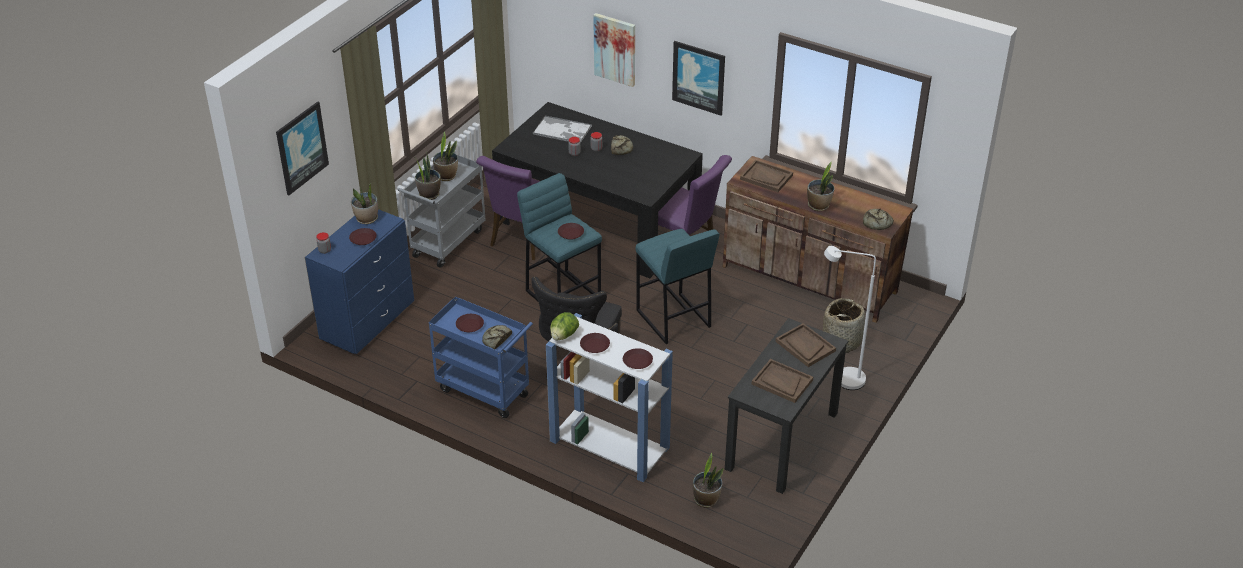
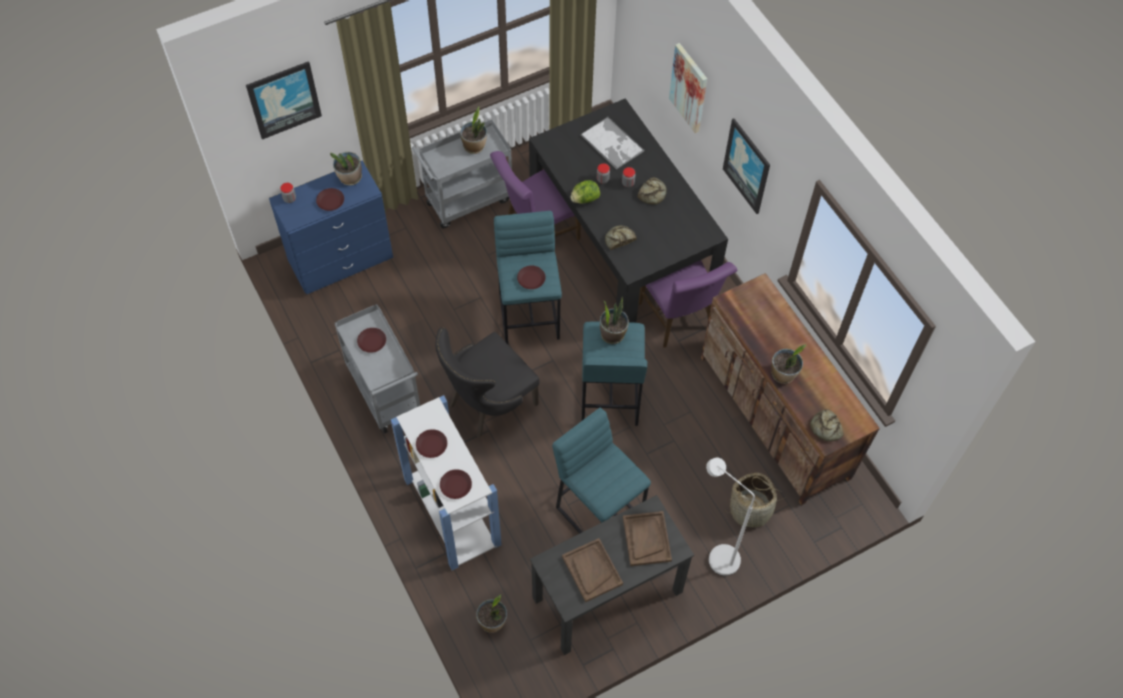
camera: 30 degrees right, 20 degrees up
potted plant [415,151,441,200] -> potted plant moved to [600,299,629,344]
blue cart [429,297,533,418] -> grey cart [335,304,420,434]
bread [482,325,512,349] -> bread moved to [605,225,637,250]
lettuce [550,312,579,341] -> lettuce moved to [571,180,600,203]
brown tray [740,160,793,192] -> none
none -> turquoise stool [552,408,651,533]

